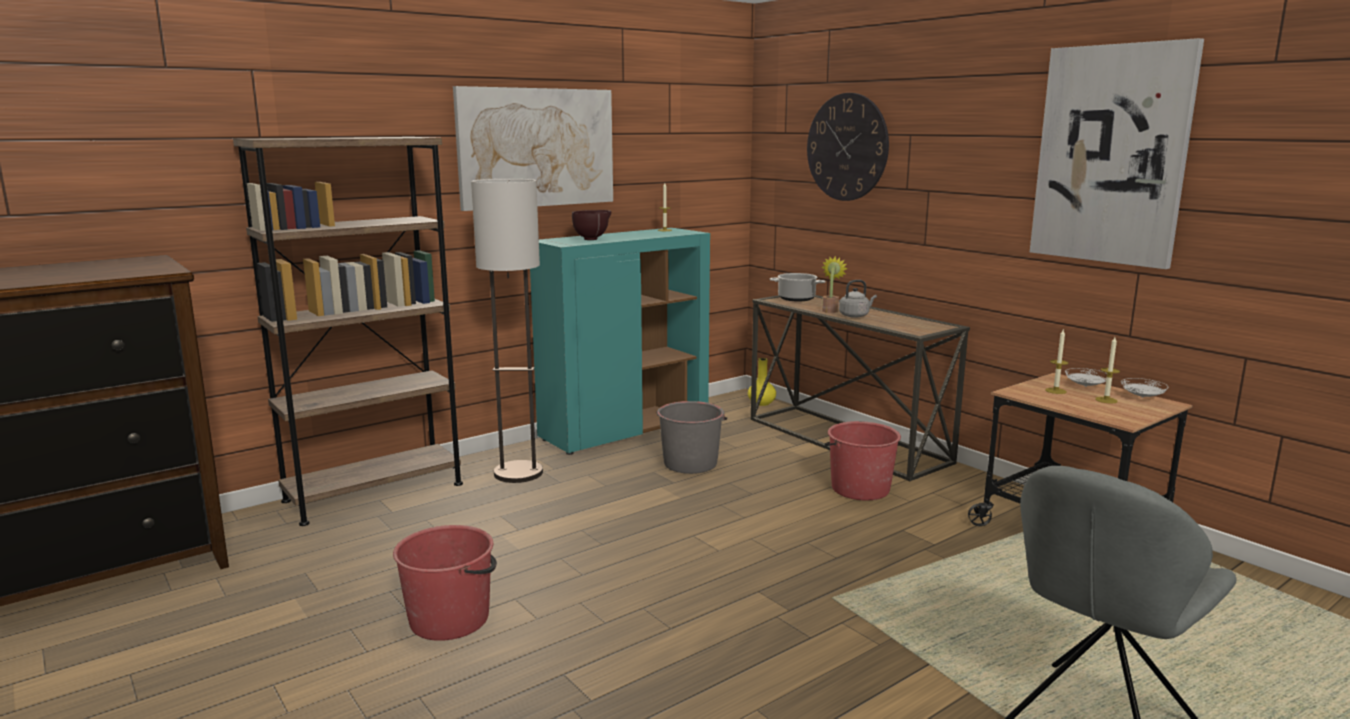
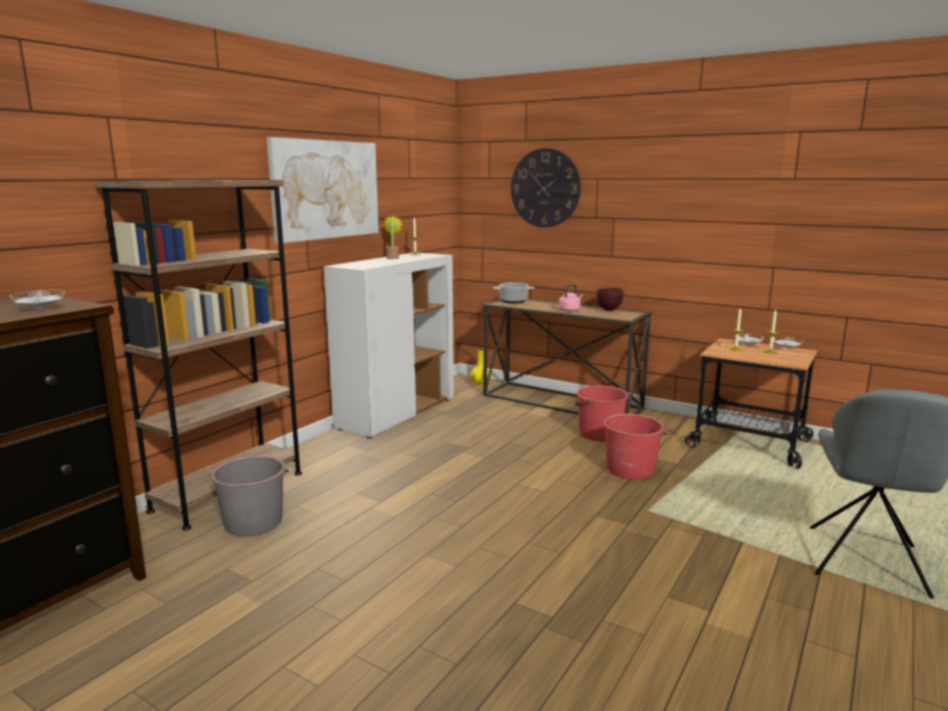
camera: 20 degrees left, 0 degrees up
red bucket [393,525,497,641] -> red bucket moved to [603,414,667,480]
floor lamp [471,179,543,483] -> none
turquoise cabinet [530,228,710,455] -> white cabinet [324,253,454,438]
brown bowl [572,210,611,240] -> brown bowl moved to [596,288,624,311]
grey bucket [656,401,727,474] -> grey bucket moved to [210,456,289,536]
potted plant [822,256,848,313] -> potted plant moved to [383,216,403,259]
grey kettle [839,280,877,318] -> pink kettle [559,284,583,312]
picture [1030,38,1204,269] -> none
none -> white plate [9,290,65,309]

